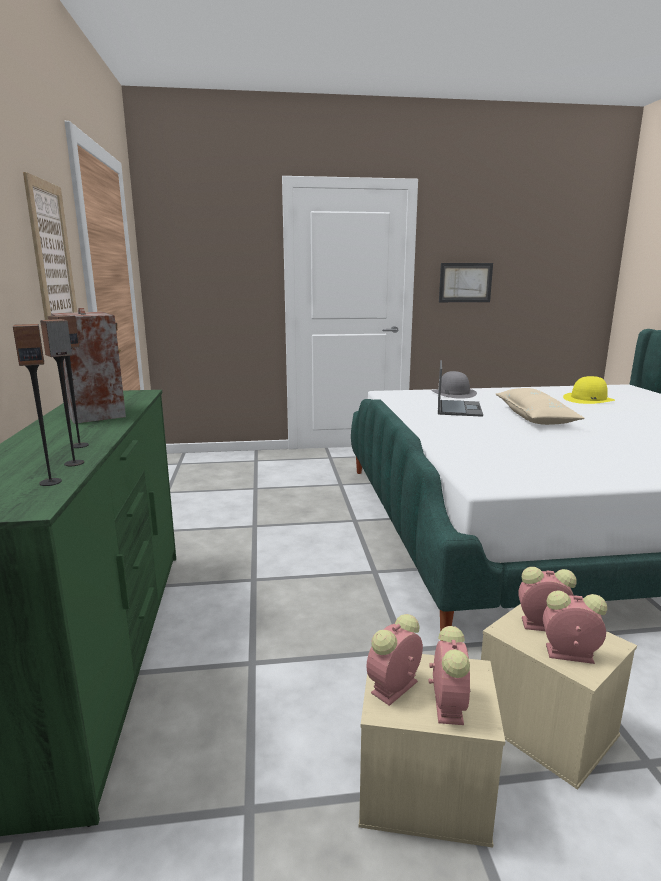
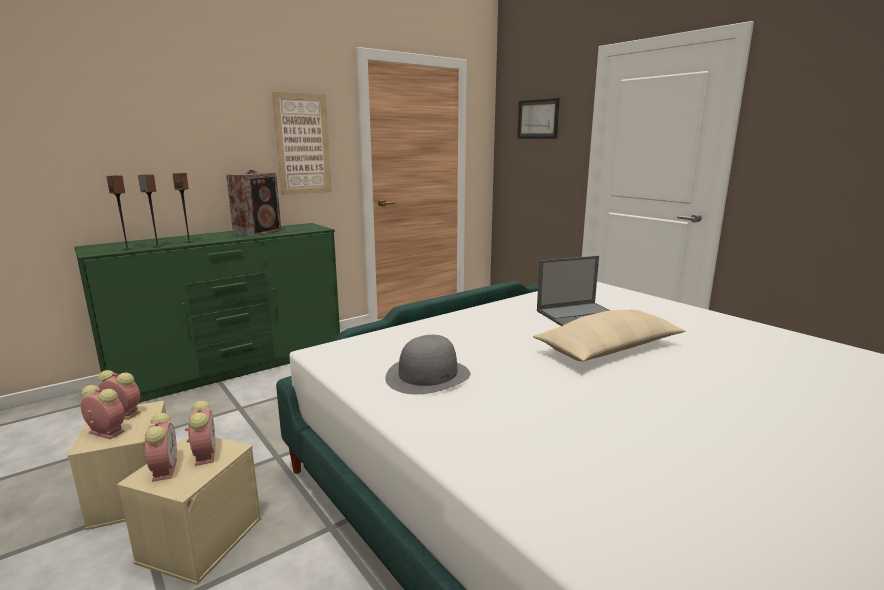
camera: 60 degrees right, 0 degrees up
alarm clock [428,626,471,725] -> alarm clock turned 135 degrees counterclockwise [81,385,125,439]
grey hat [431,371,477,399] -> grey hat moved to [385,335,470,394]
picture [439,263,493,302] -> picture moved to [517,98,560,139]
yellow hat [563,376,615,404] -> none

